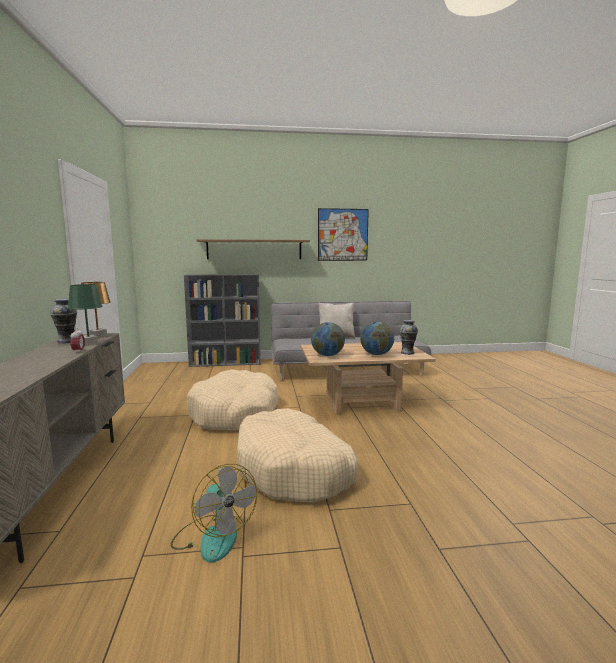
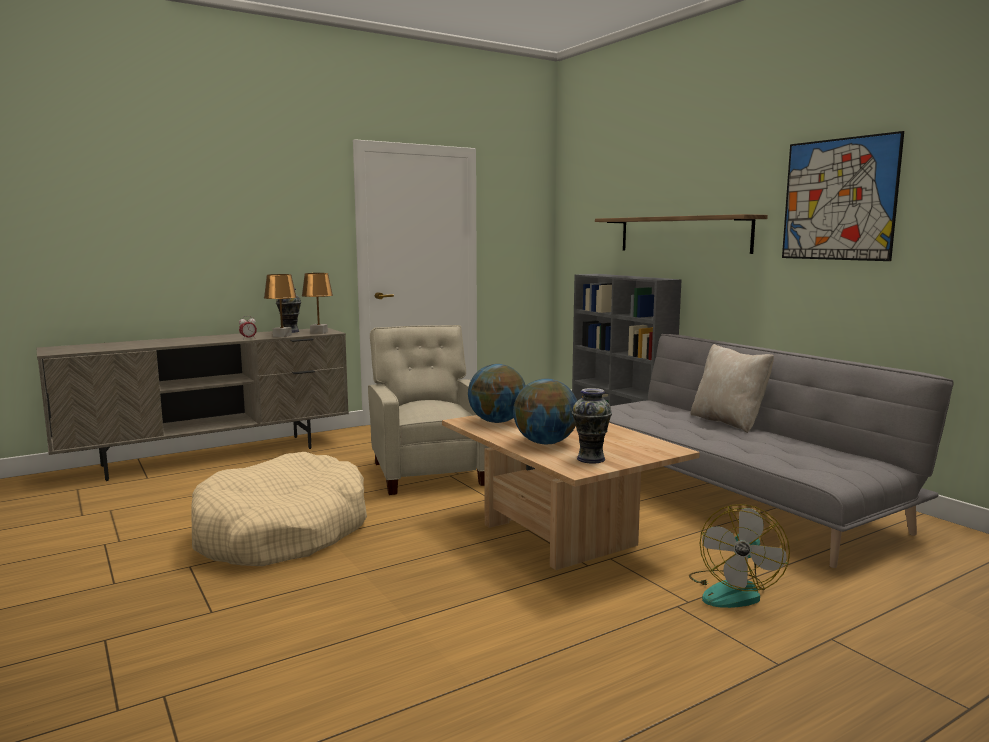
camera: 65 degrees right, 0 degrees up
green table lamp [68,284,102,346] -> brown table lamp [264,274,297,337]
fan [170,464,257,563] -> fan moved to [689,504,790,608]
beige dog bed [187,369,279,431] -> beige armchair [368,325,490,495]

